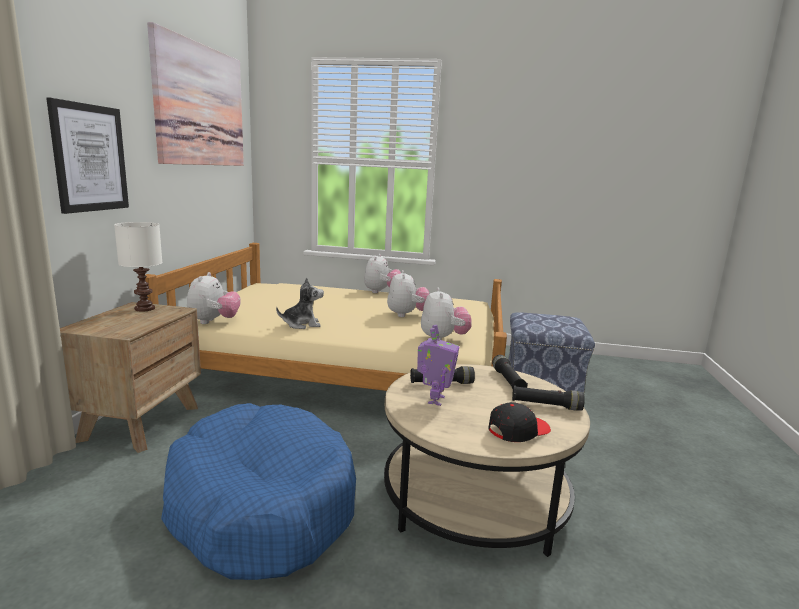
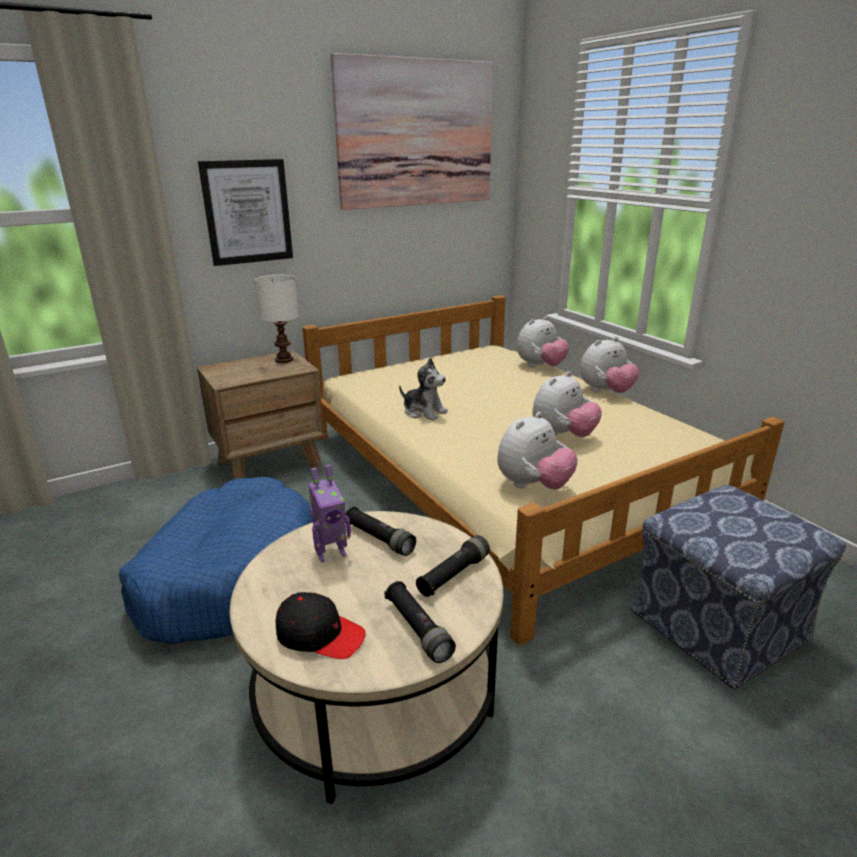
camera: 50 degrees right, 10 degrees up
plush toy [187,272,241,324] -> plush toy moved to [517,316,570,367]

